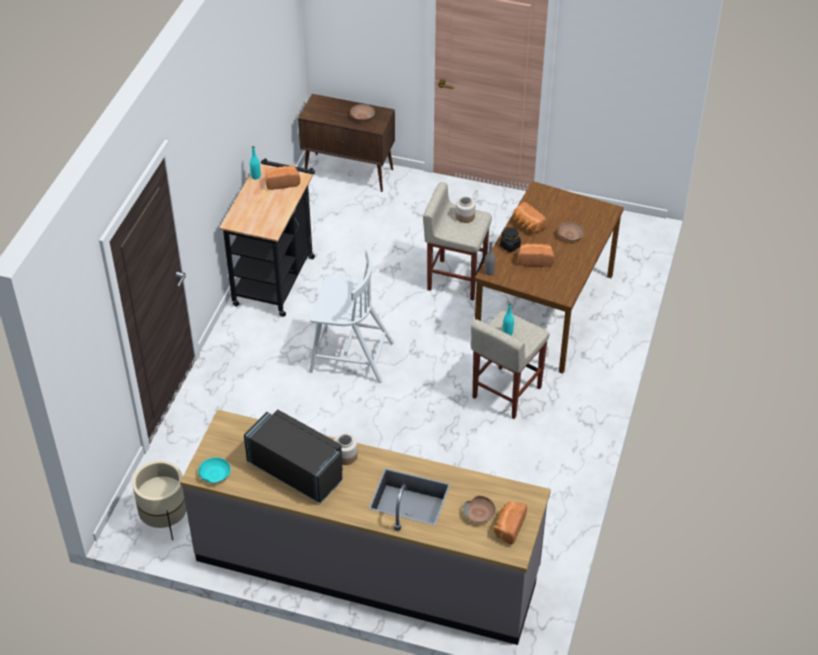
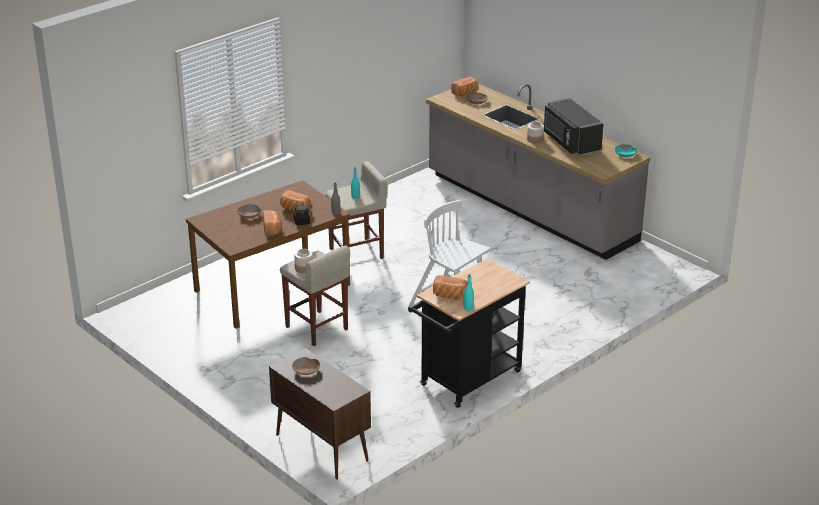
camera: 150 degrees left, 15 degrees down
beige planter [132,461,187,540] -> none

